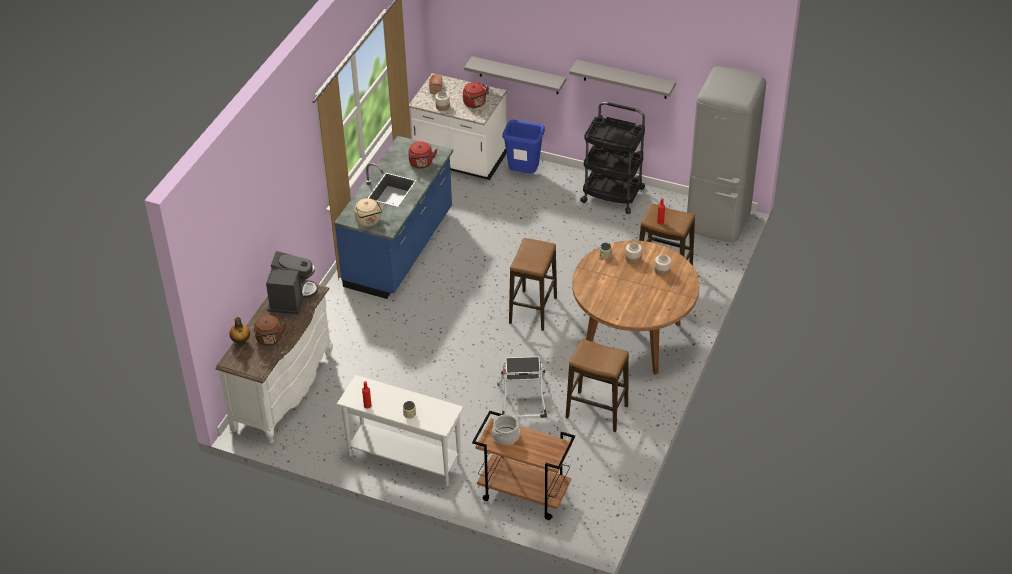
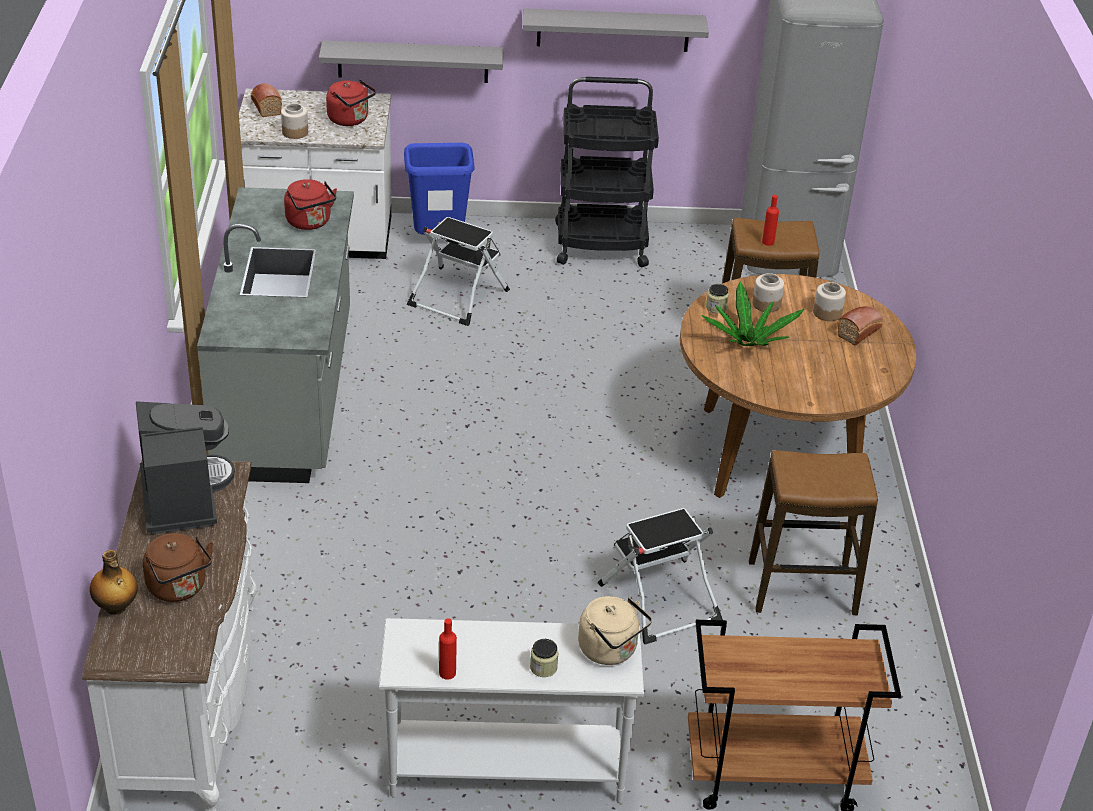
camera: 25 degrees left, 5 degrees down
blue counter [334,136,453,299] -> grey counter [197,187,354,483]
beige kettle [355,198,384,227] -> beige kettle moved to [578,596,652,665]
cooking pot [492,413,520,445] -> none
stool [509,238,557,331] -> none
none -> step ladder [407,217,510,326]
none -> potted plant [702,281,804,346]
none -> bread [838,306,883,345]

